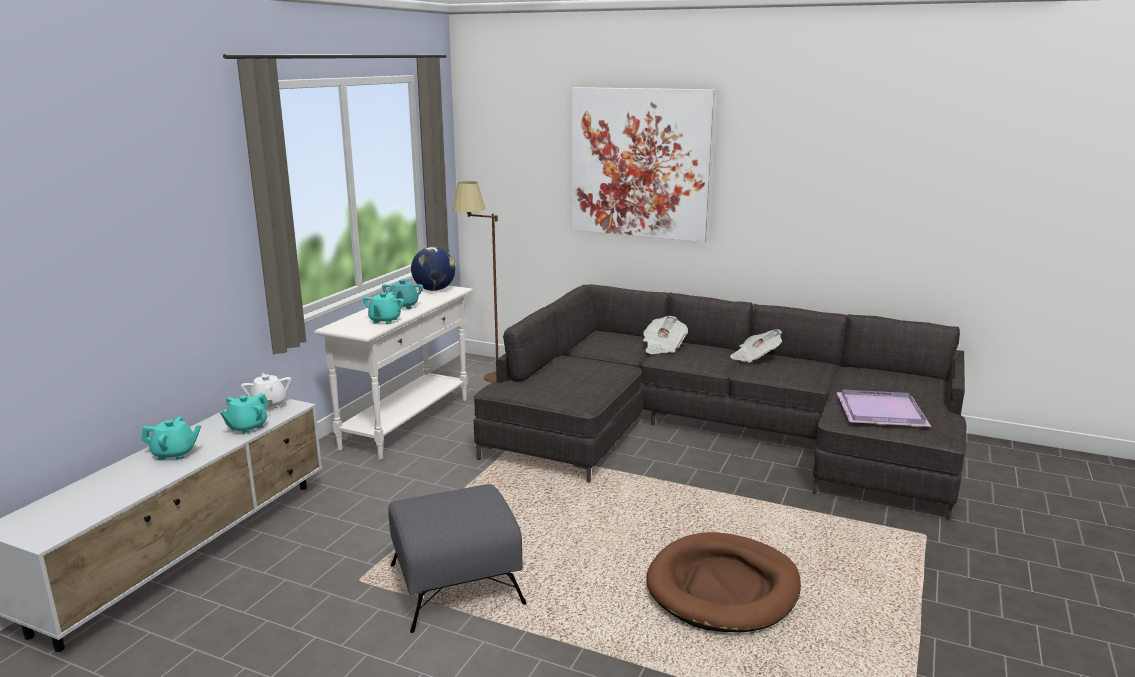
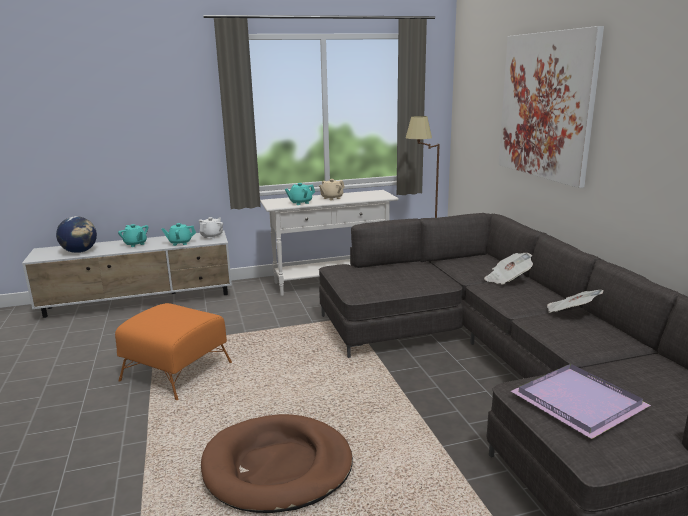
camera: 50 degrees right, 0 degrees up
turquoise teapot [382,279,423,309] -> beige teapot [319,179,345,201]
grey ottoman [388,484,527,633] -> orange ottoman [115,303,232,400]
globe [411,247,455,291] -> globe moved to [56,216,97,253]

